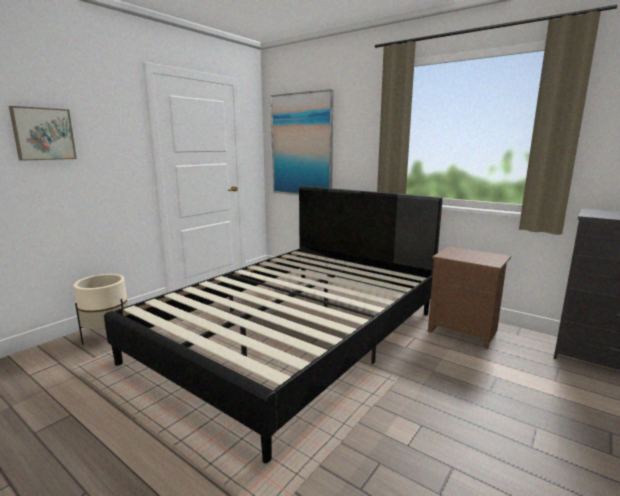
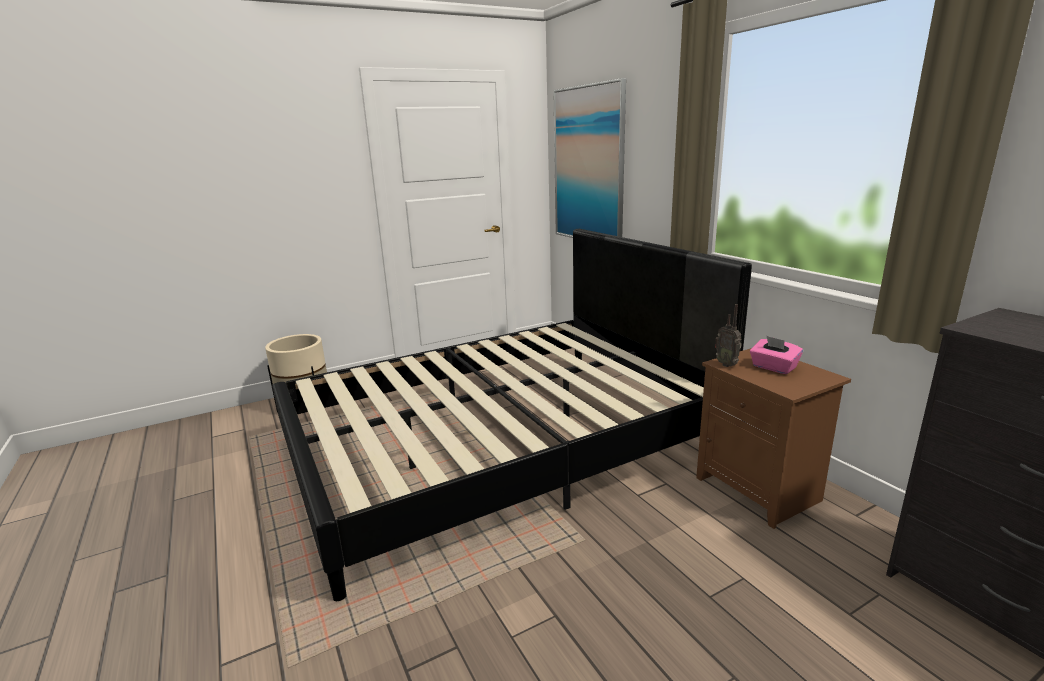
camera: 25 degrees right, 5 degrees up
picture [9,106,77,161] -> none
none -> radio [715,304,742,367]
none -> pink tissue box [750,336,803,374]

